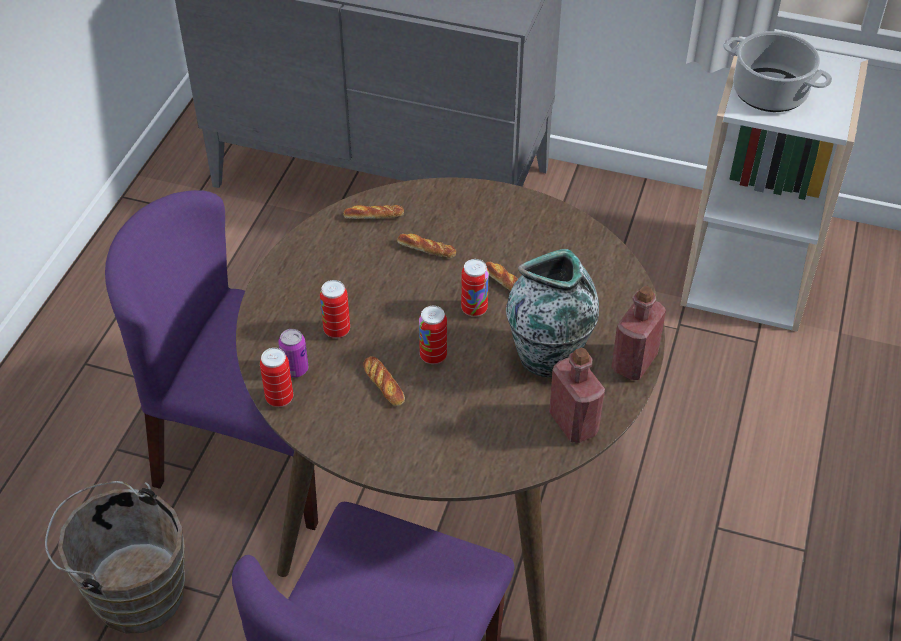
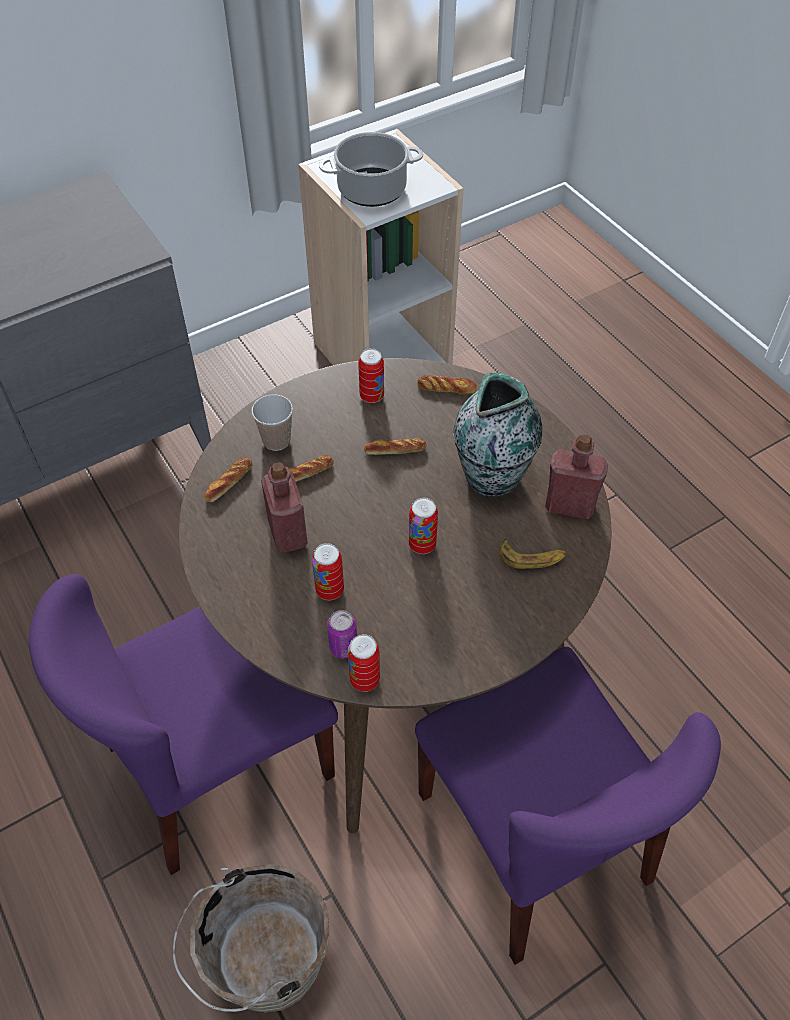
camera: 50 degrees left, 5 degrees up
bread [363,356,405,406] -> bread moved to [417,375,477,394]
can [461,259,489,317] -> can moved to [358,348,384,403]
red bottle [611,286,666,380] -> red bottle moved to [261,462,308,553]
none -> cup [251,395,293,451]
none -> banana [499,538,567,569]

